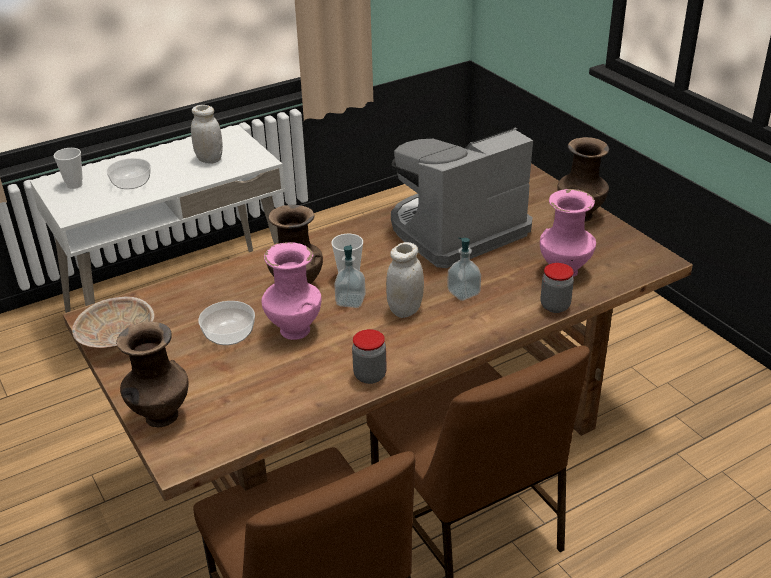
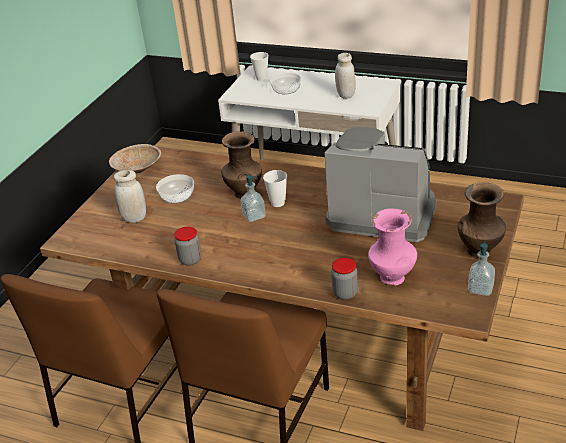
camera: 55 degrees right, 0 degrees up
brown vase [116,322,188,427] -> none
pink vase [261,242,321,340] -> none
white jar [386,242,424,318] -> white jar moved to [114,170,146,223]
soap dispenser [448,238,481,301] -> soap dispenser moved to [468,242,495,296]

